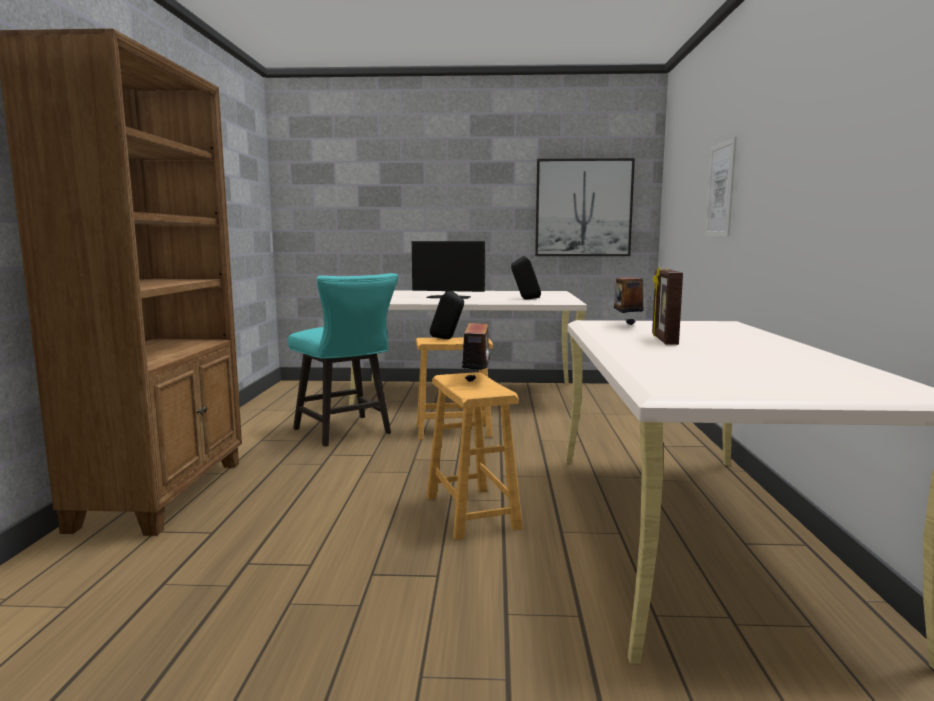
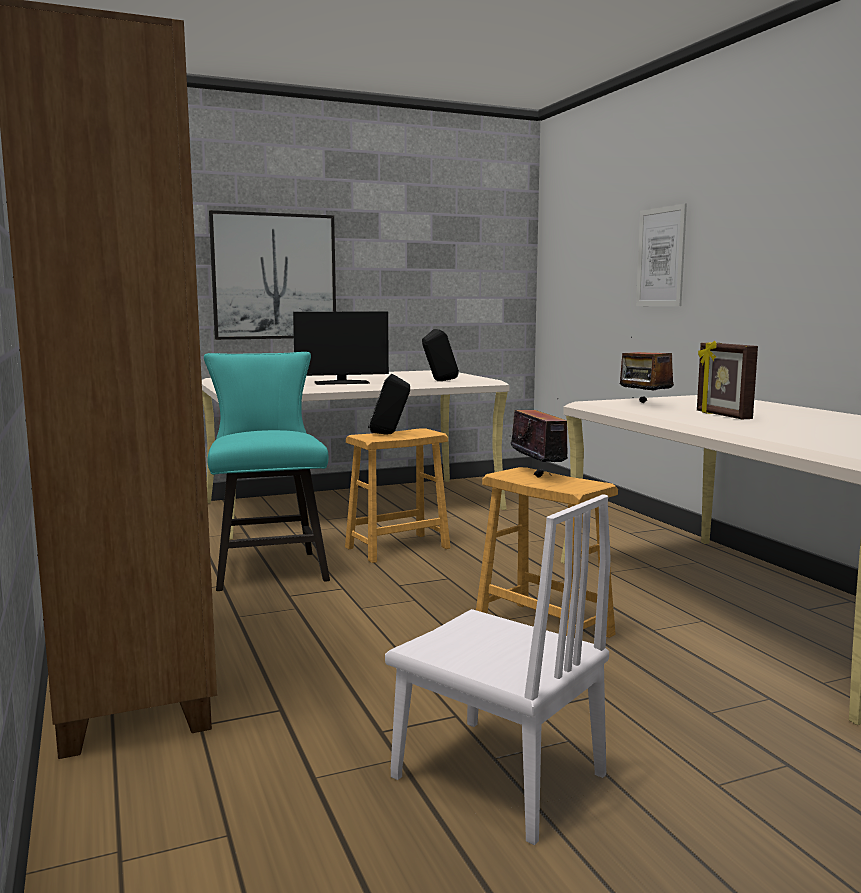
camera: 25 degrees left, 0 degrees up
turquoise chair [288,273,398,447] -> turquoise chair turned 135 degrees counterclockwise [204,352,330,591]
picture [535,158,635,256] -> picture moved to [209,210,336,340]
none -> white chair [385,494,611,845]

